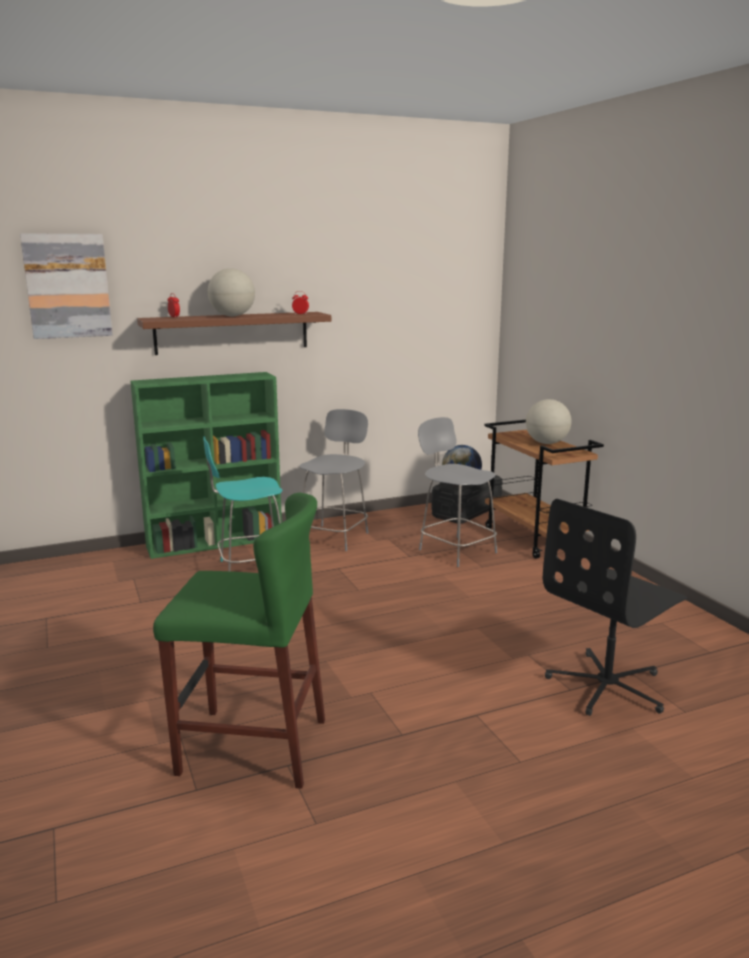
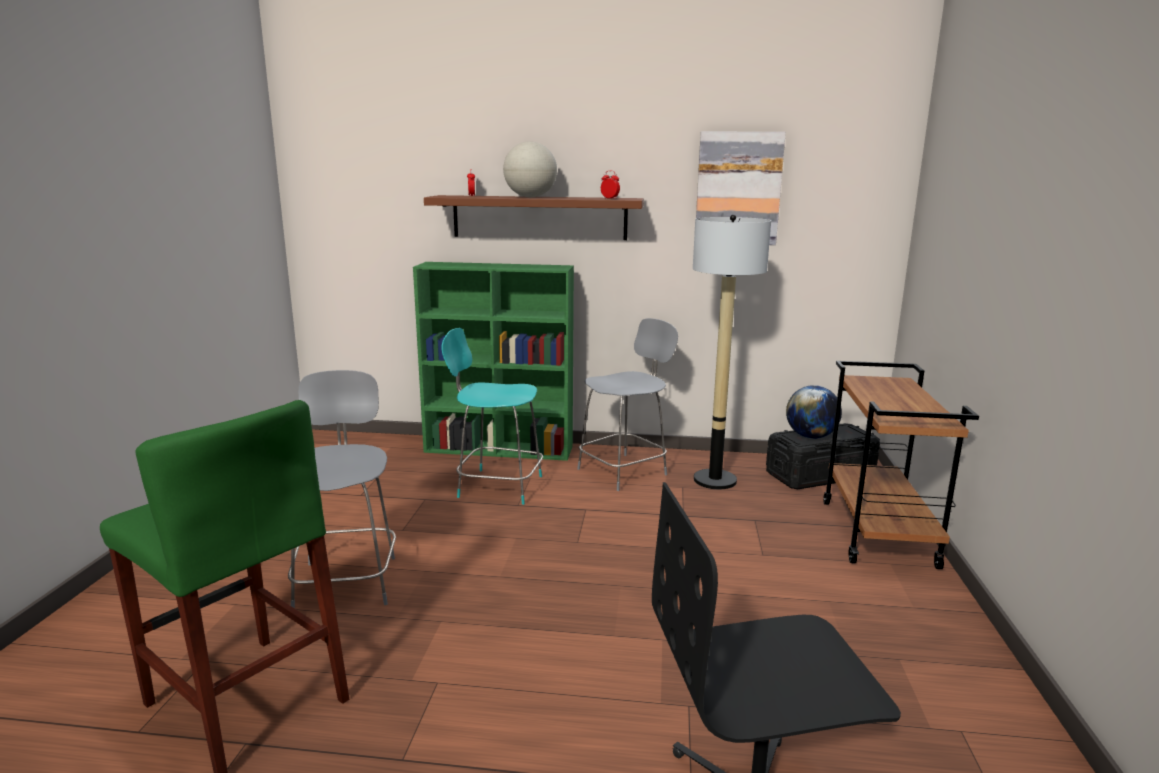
camera: 30 degrees right, 0 degrees up
picture [20,233,113,339] -> picture moved to [696,131,786,245]
grey chair [418,417,497,567] -> grey chair moved to [288,370,396,608]
globe [526,399,571,444] -> none
none -> floor lamp [693,215,771,489]

